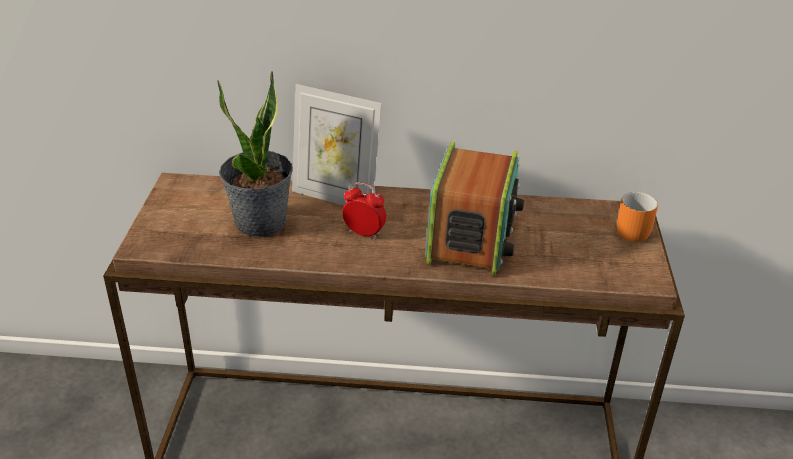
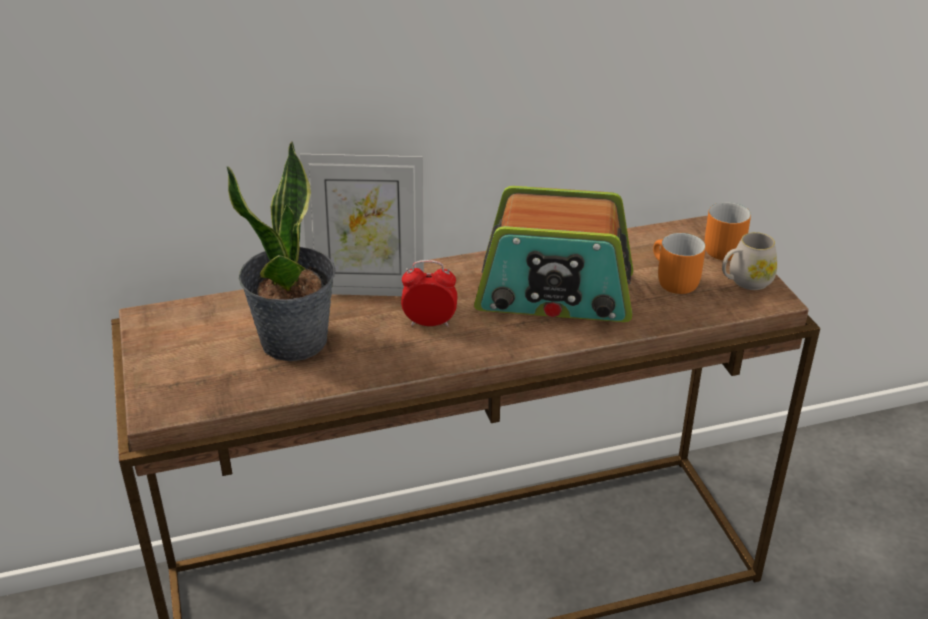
camera: 20 degrees left, 0 degrees up
radio [425,142,524,276] -> radio turned 105 degrees clockwise [474,186,633,322]
none -> orange mug [653,233,706,294]
none -> white mug [722,232,777,290]

